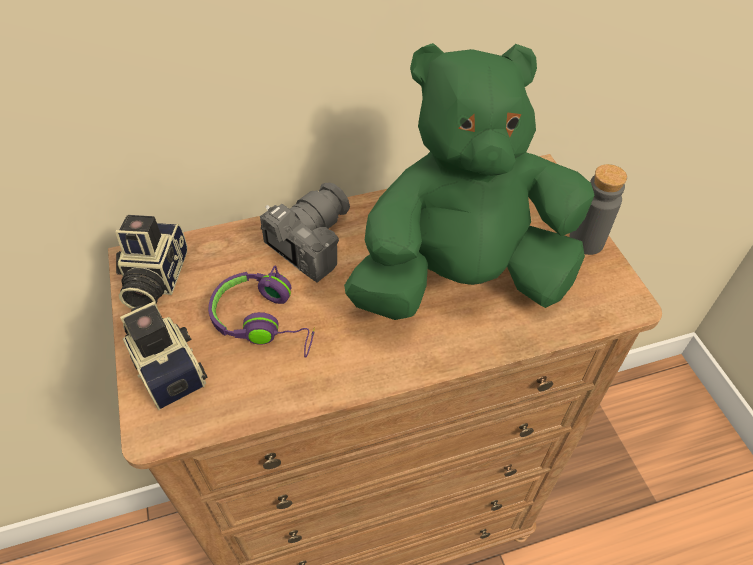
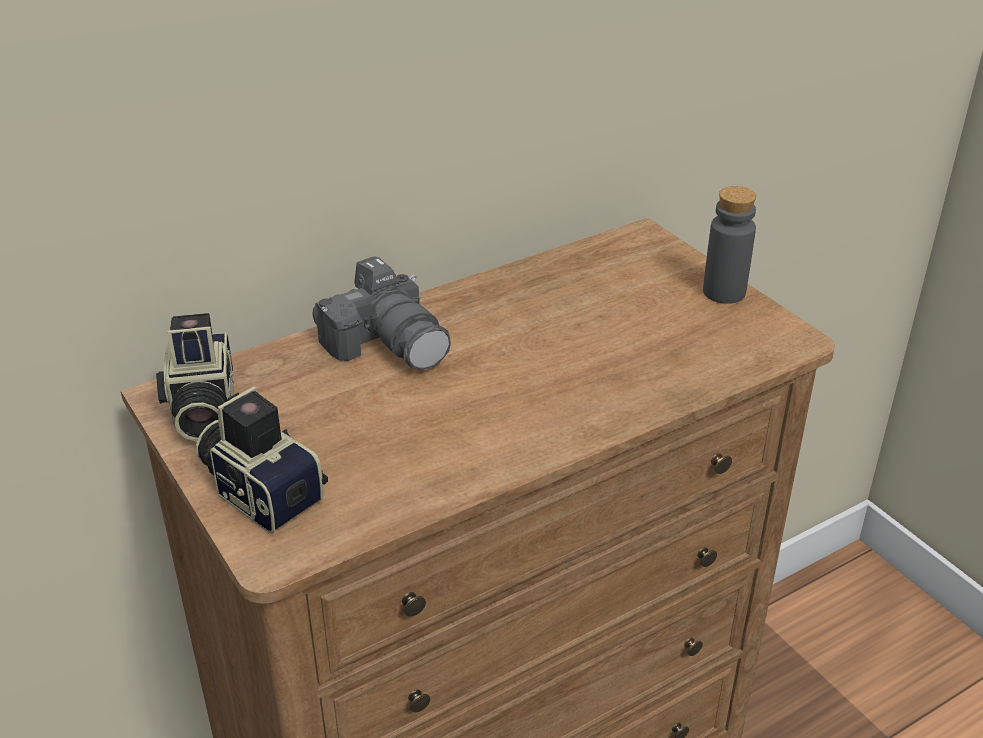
camera: 15 degrees left, 15 degrees down
purple headphones [208,266,315,358] -> none
camera [260,183,350,282] -> camera turned 120 degrees clockwise [312,256,451,370]
green plush toy [344,43,595,320] -> none

